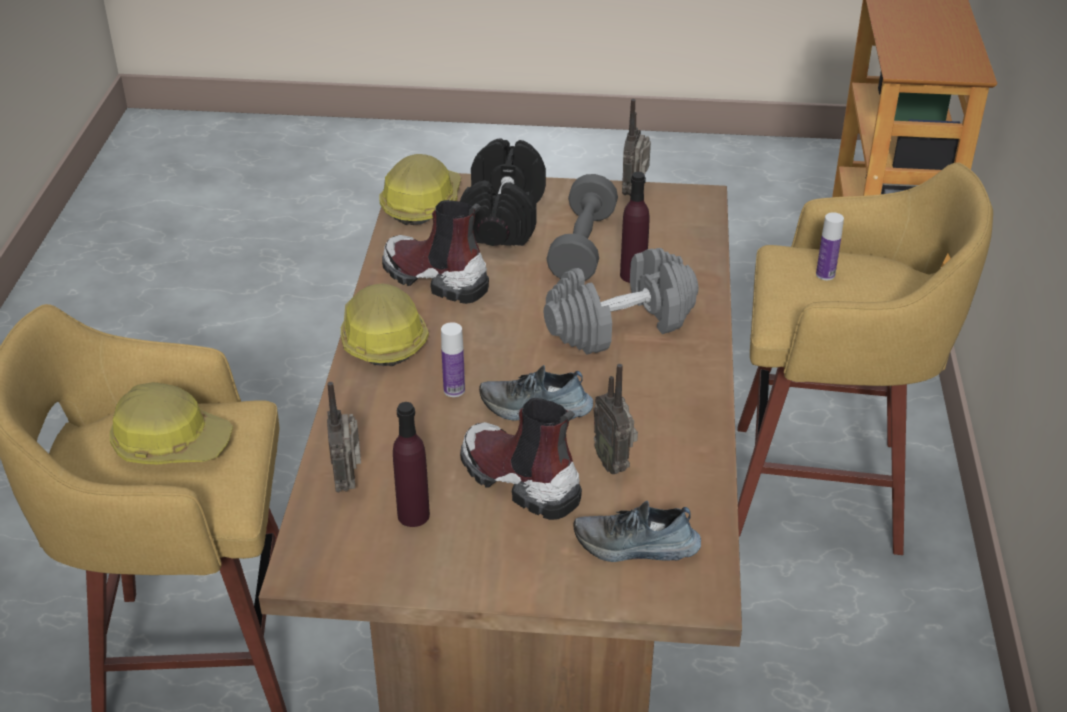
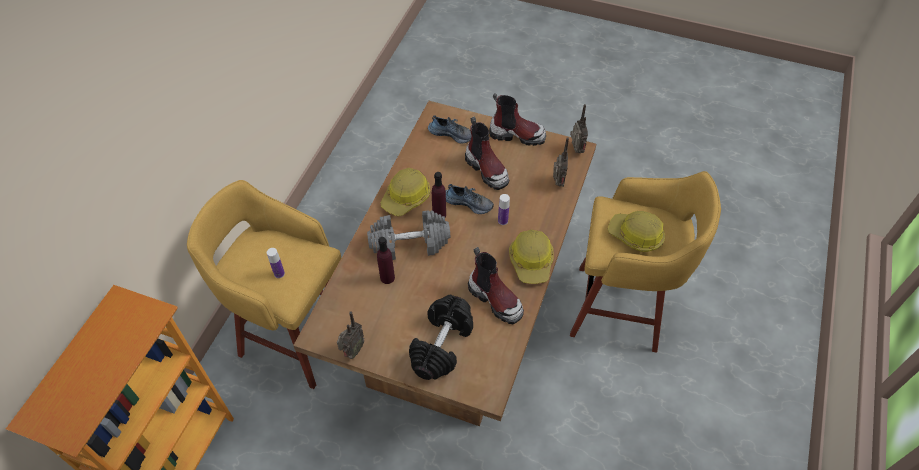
camera: 165 degrees left, 15 degrees up
hard hat [379,154,461,225] -> hard hat moved to [381,168,430,216]
purple bottle [393,402,430,527] -> purple bottle moved to [432,172,446,217]
grey dumbbell [547,174,618,281] -> none
radio [593,364,638,474] -> radio moved to [570,104,588,153]
none -> boot [489,93,546,146]

